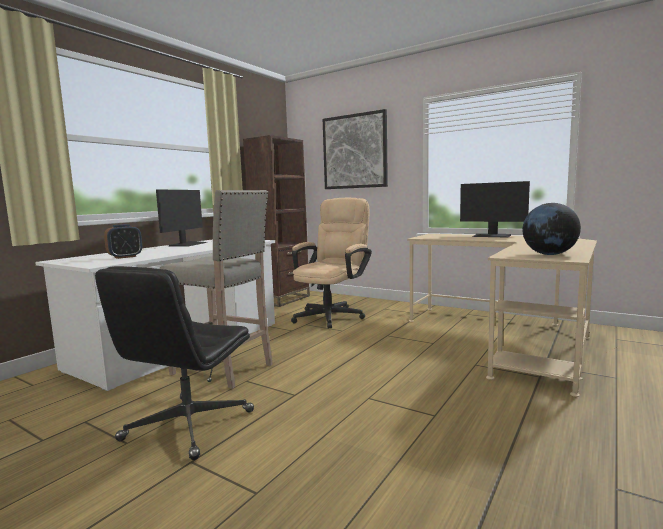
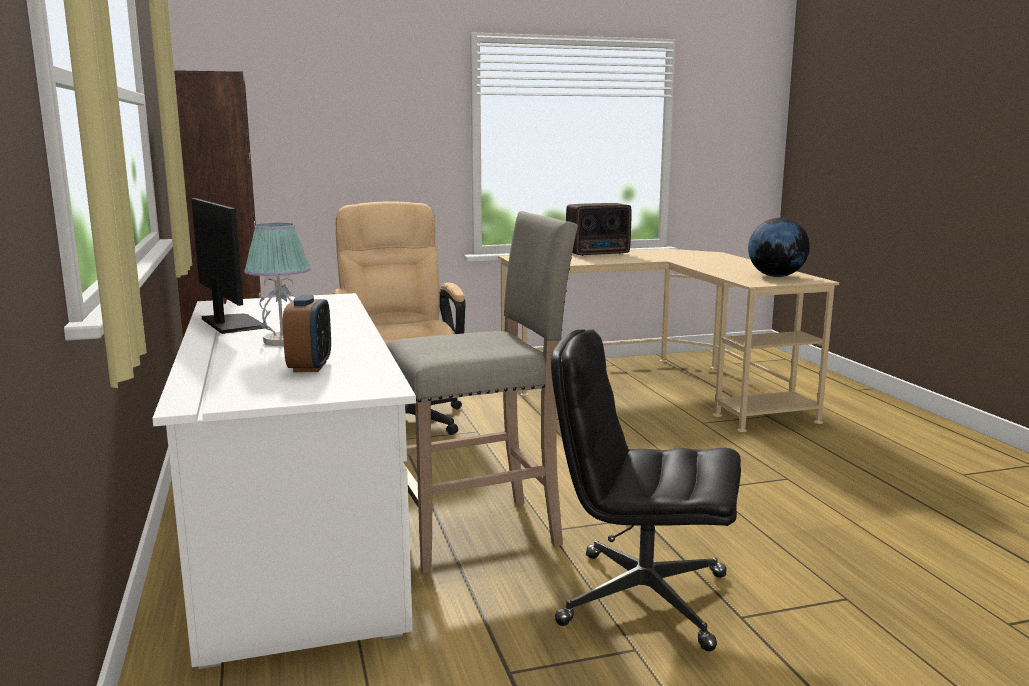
camera: 50 degrees left, 5 degrees up
black office chair [95,266,254,460] -> black office chair turned 135 degrees clockwise [551,329,741,651]
picture [323,109,388,189] -> none
monitor [460,181,530,238] -> radio [566,203,632,256]
none -> table lamp [244,223,311,346]

